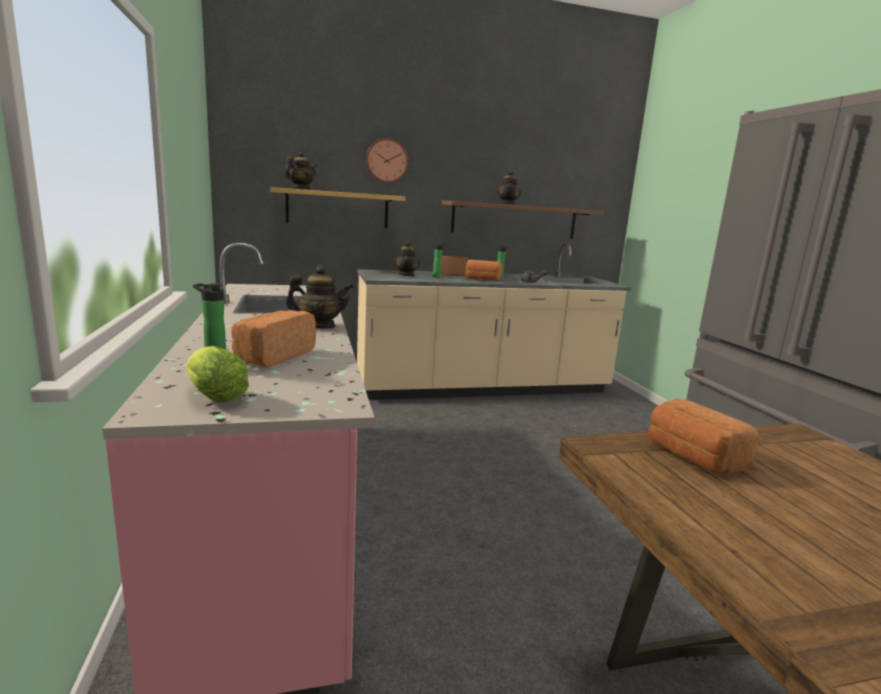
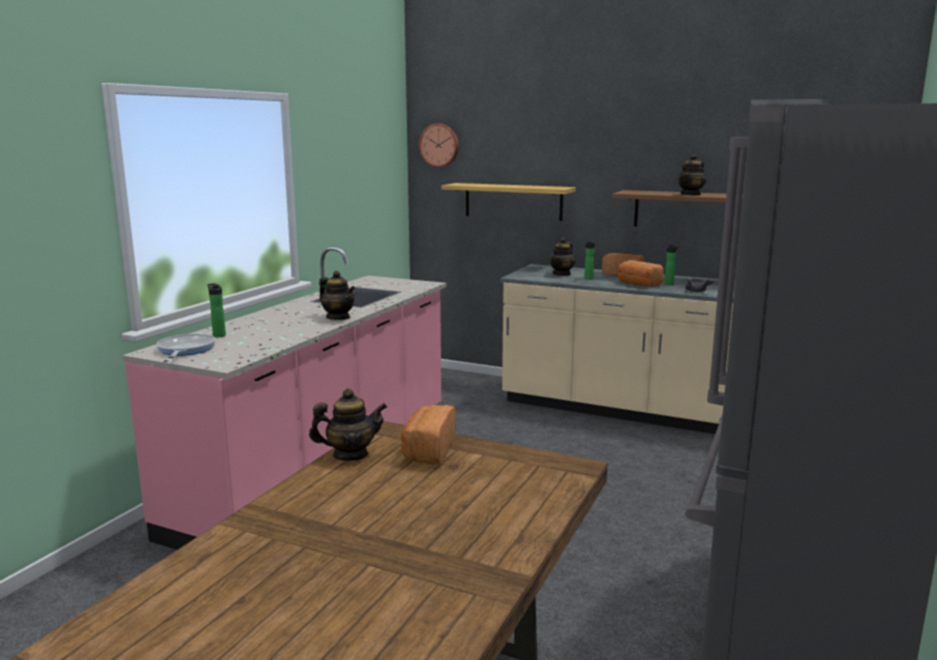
camera: 40 degrees right, 0 degrees up
lettuce [186,346,249,403] -> frying pan [156,334,216,357]
bread [231,310,316,367] -> none
teapot [285,152,317,189] -> teapot moved to [309,388,387,461]
wall clock [366,138,408,183] -> wall clock moved to [419,123,459,167]

